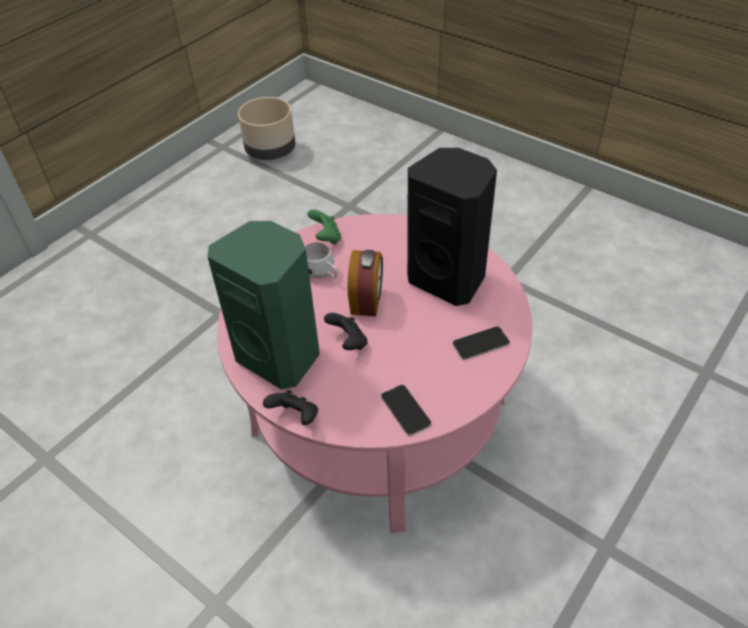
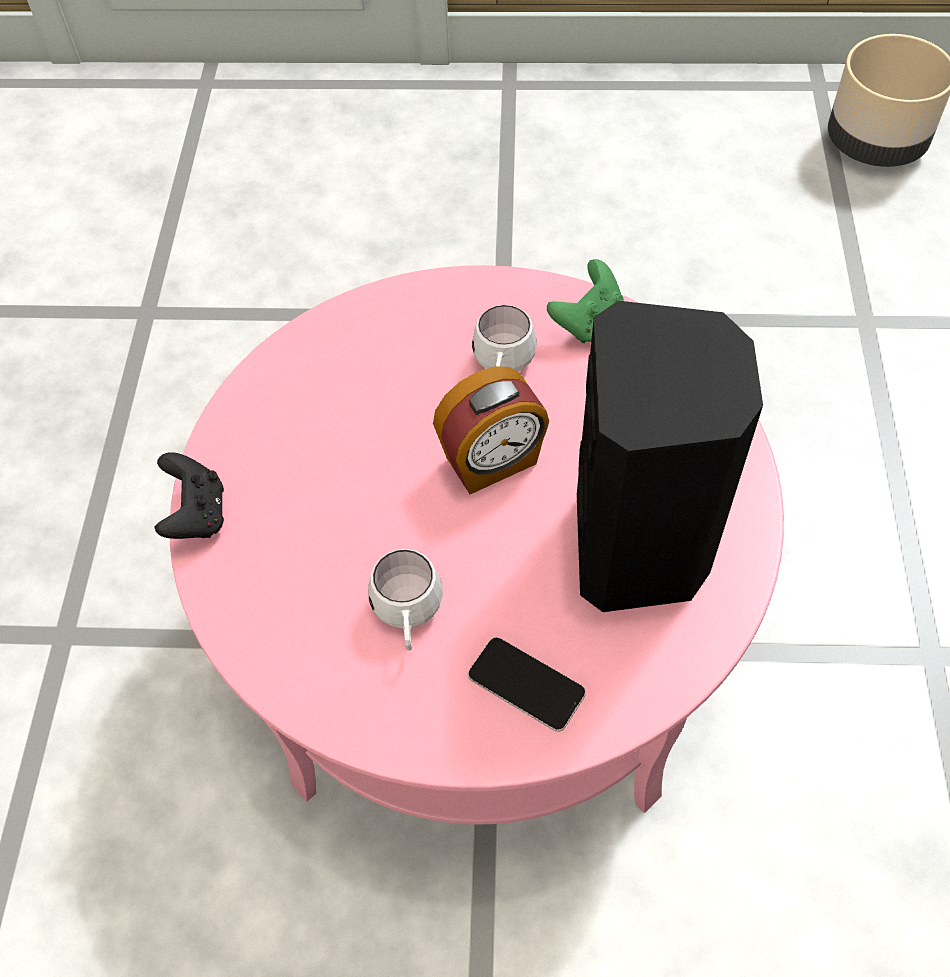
camera: 55 degrees right, 10 degrees up
green speaker [207,221,320,390] -> none
black game controller [324,313,368,350] -> none
phone [381,385,432,436] -> none
none -> white mug [368,549,443,650]

